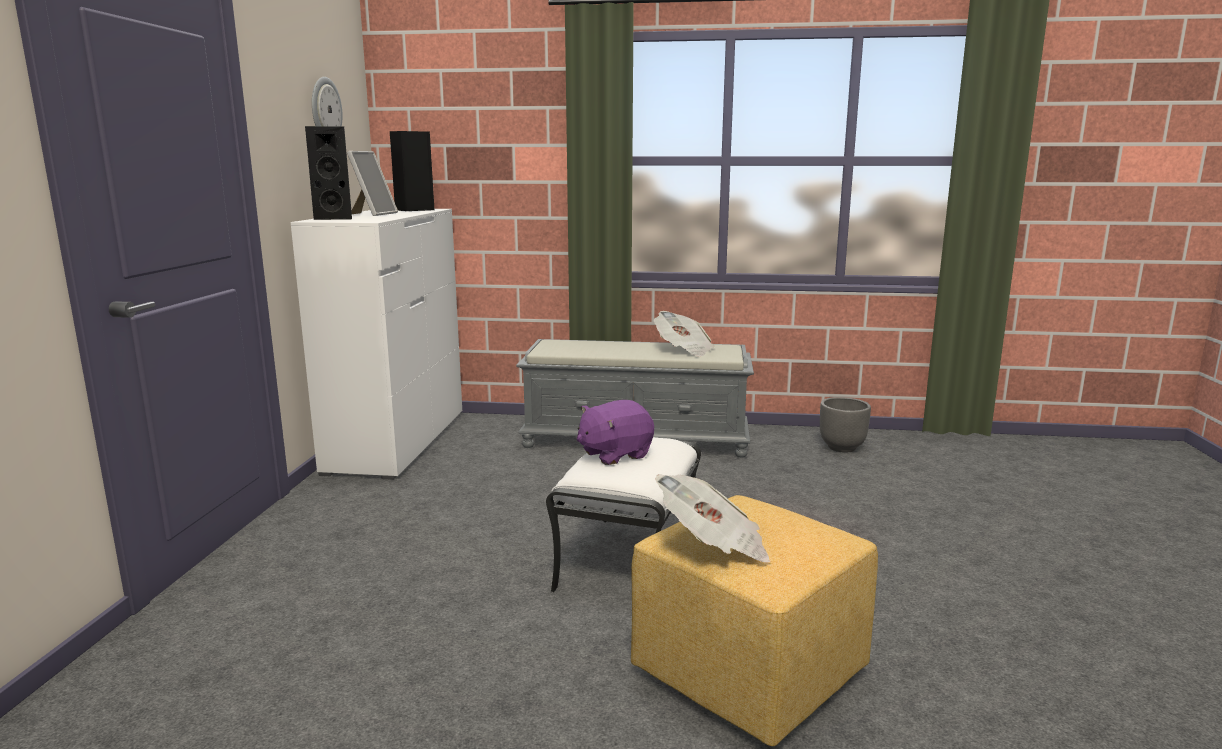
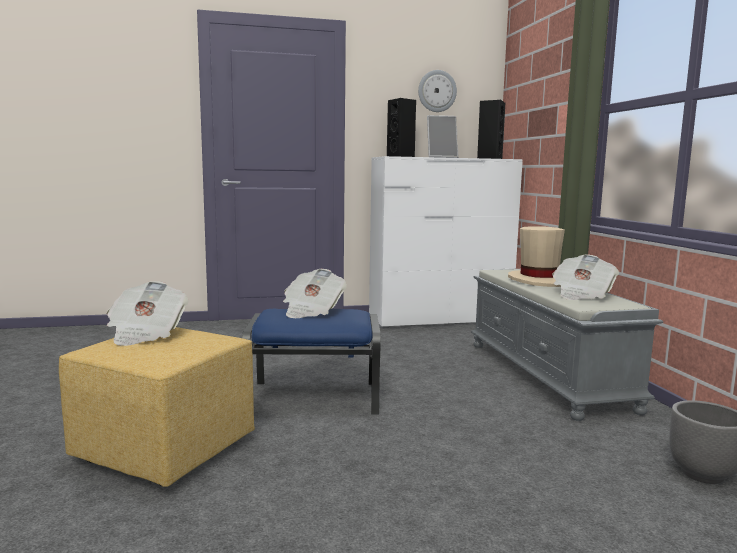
camera: 70 degrees right, 5 degrees down
white ottoman [546,437,701,593] -> blue ottoman [242,309,381,415]
purple plush toy [577,400,654,465] -> newspaper [283,269,347,318]
none -> beige hat [508,226,565,287]

